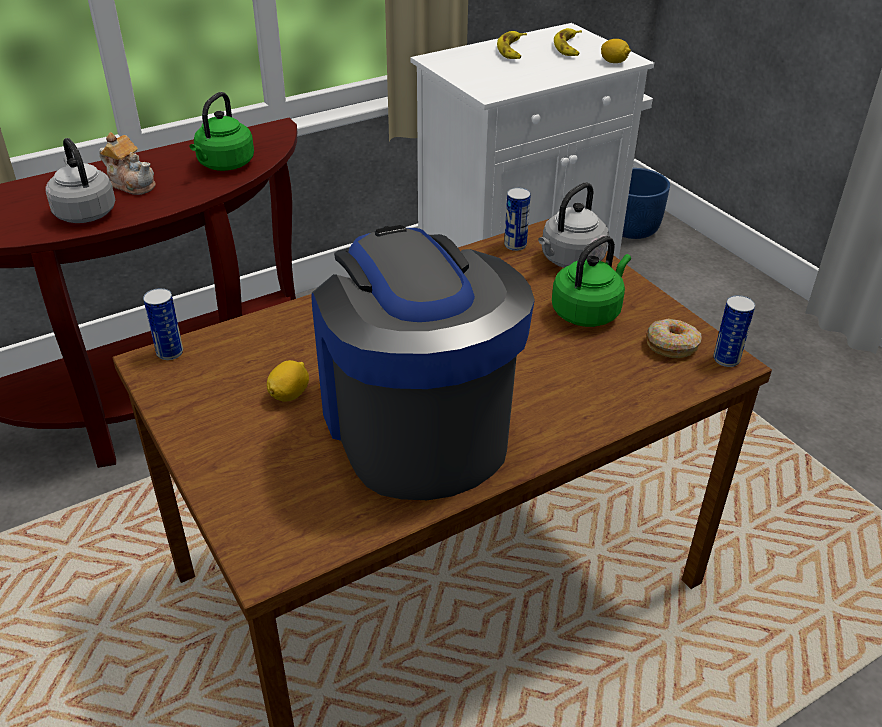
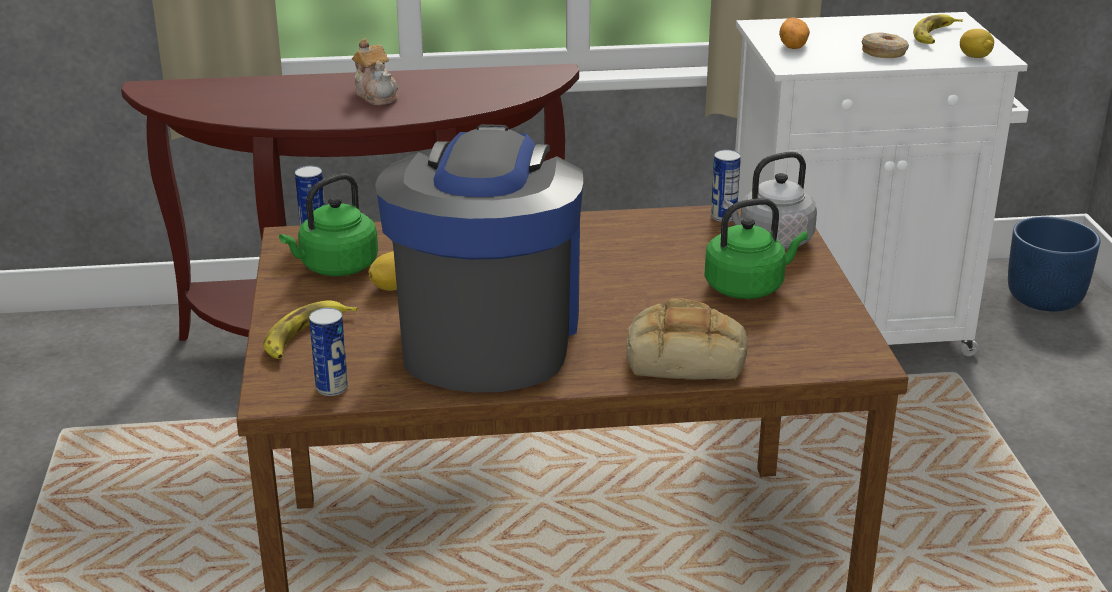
camera: 25 degrees right, 10 degrees down
grey kettle [46,138,115,223] -> none
green kettle [190,92,254,171] -> green kettle moved to [279,174,378,276]
banana [497,31,527,59] -> banana moved to [263,300,358,359]
donut [647,319,702,358] -> donut moved to [861,33,909,58]
can [713,295,755,367] -> can moved to [309,308,348,396]
none -> bread [626,298,748,380]
none -> potato [779,17,810,49]

